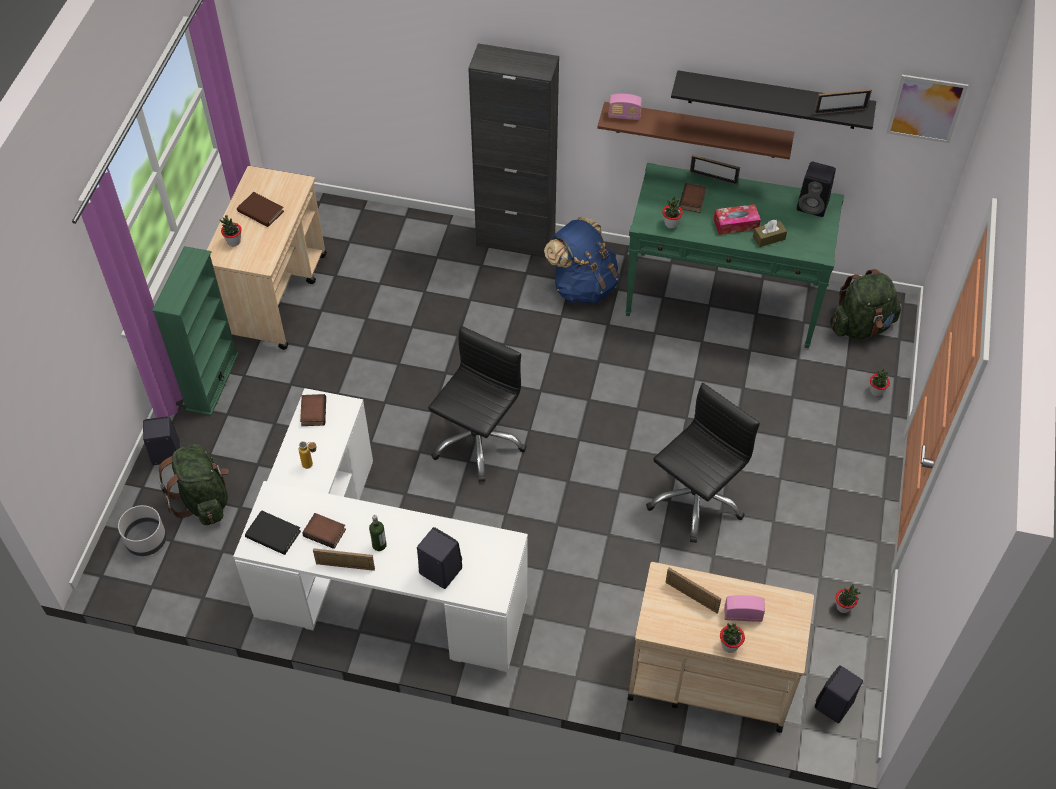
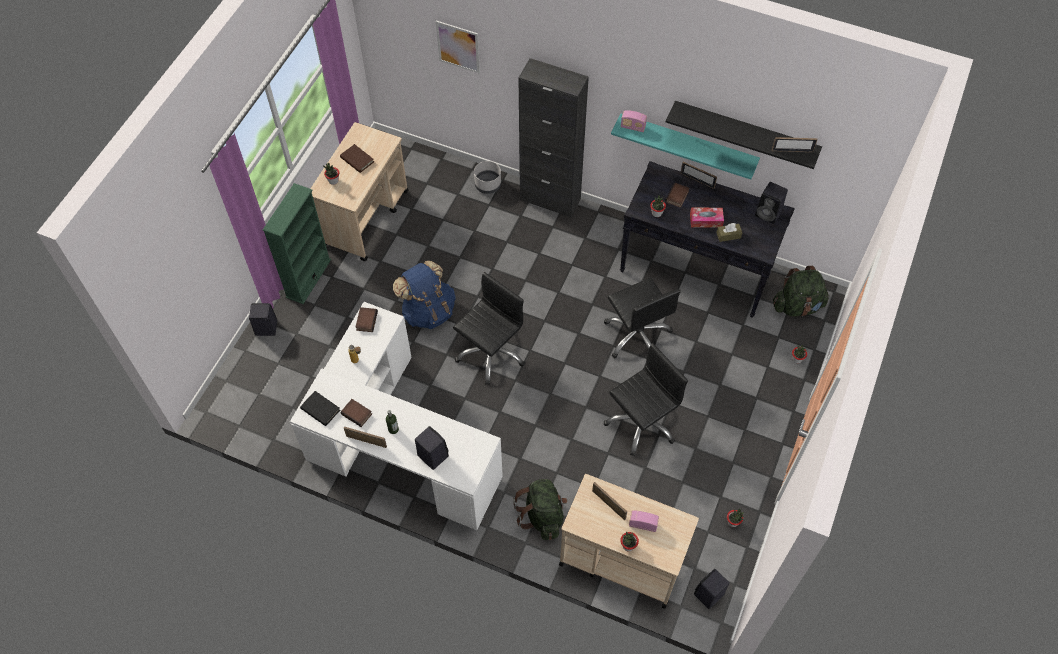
camera: 10 degrees right, 5 degrees up
grey planter [118,505,166,556] -> grey planter moved to [474,161,501,194]
green backpack [158,444,228,525] -> green backpack moved to [513,479,567,540]
blue backpack [544,216,620,303] -> blue backpack moved to [393,260,456,329]
brown shelf [597,102,794,159] -> turquoise shelf [611,114,760,179]
green console table [625,163,844,348] -> black console table [620,161,795,318]
picture [886,75,968,143] -> picture moved to [436,20,480,73]
none -> black office chair [604,278,681,358]

